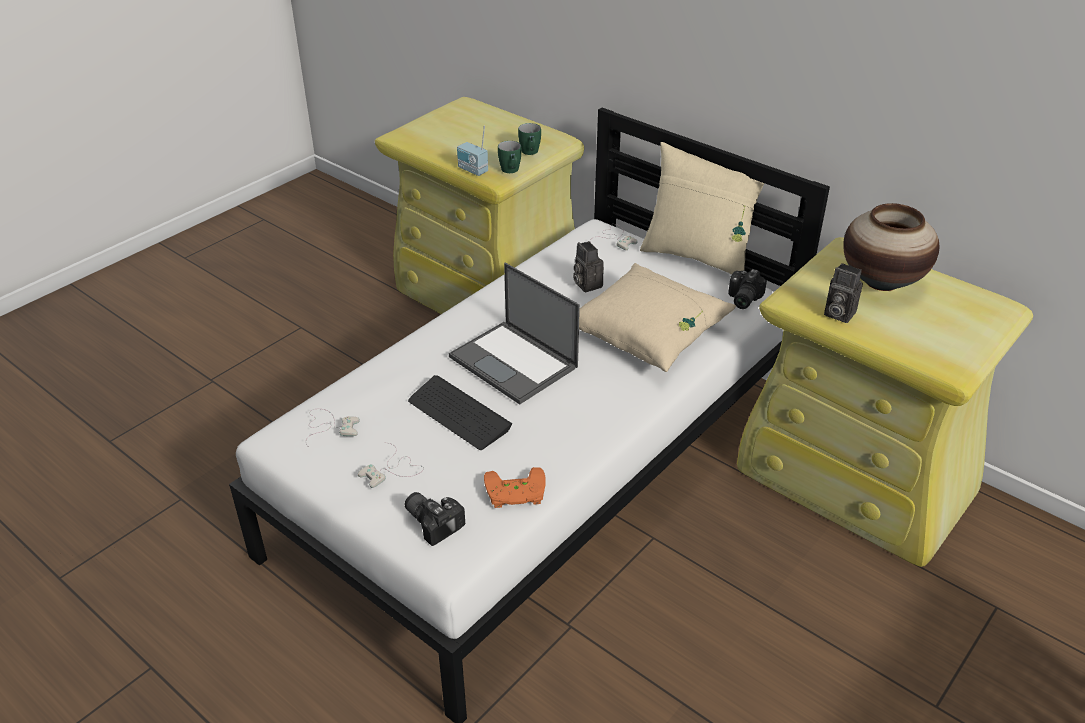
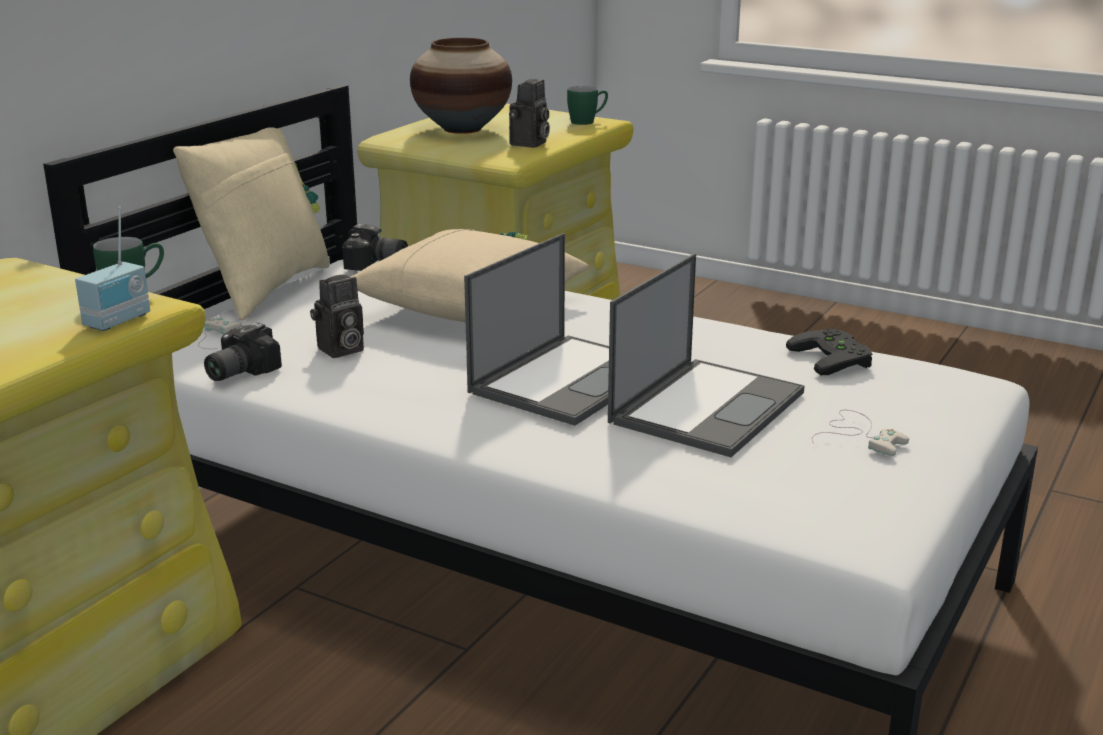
camera: 100 degrees left, 15 degrees down
white game controller [306,409,360,447] -> none
camera [404,492,465,546] -> camera moved to [204,323,282,381]
keyboard [408,375,512,450] -> laptop [608,253,805,457]
orange game controller [484,467,546,508] -> black game controller [786,328,872,375]
green mug [518,123,541,155] -> green mug moved to [567,86,608,125]

